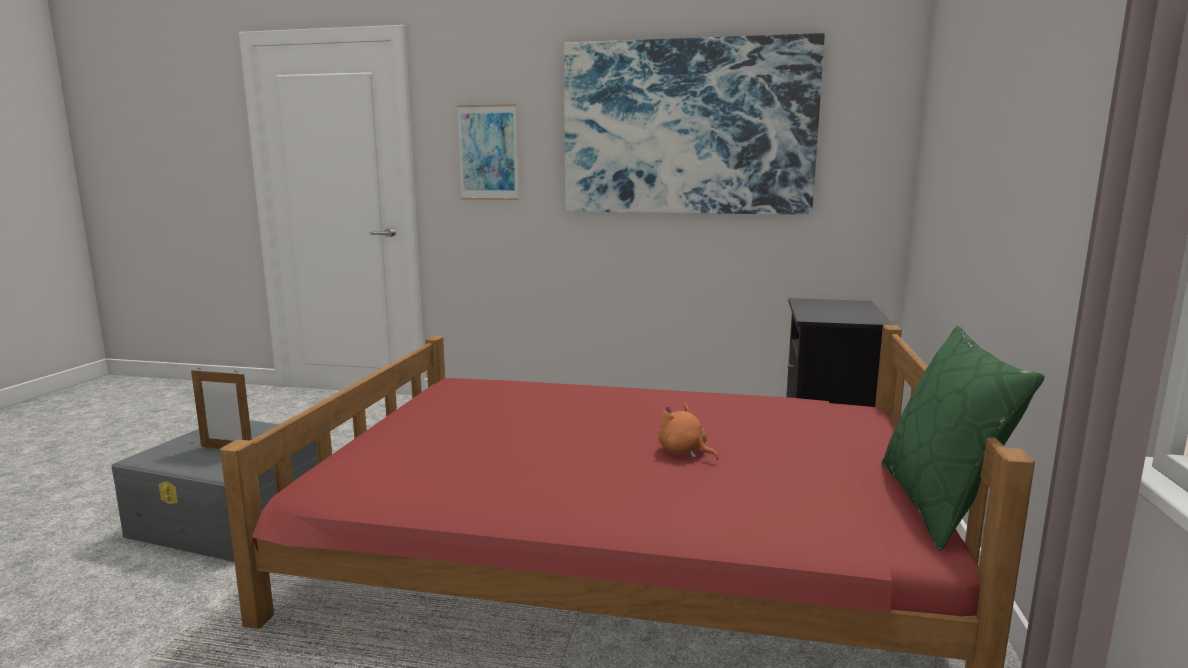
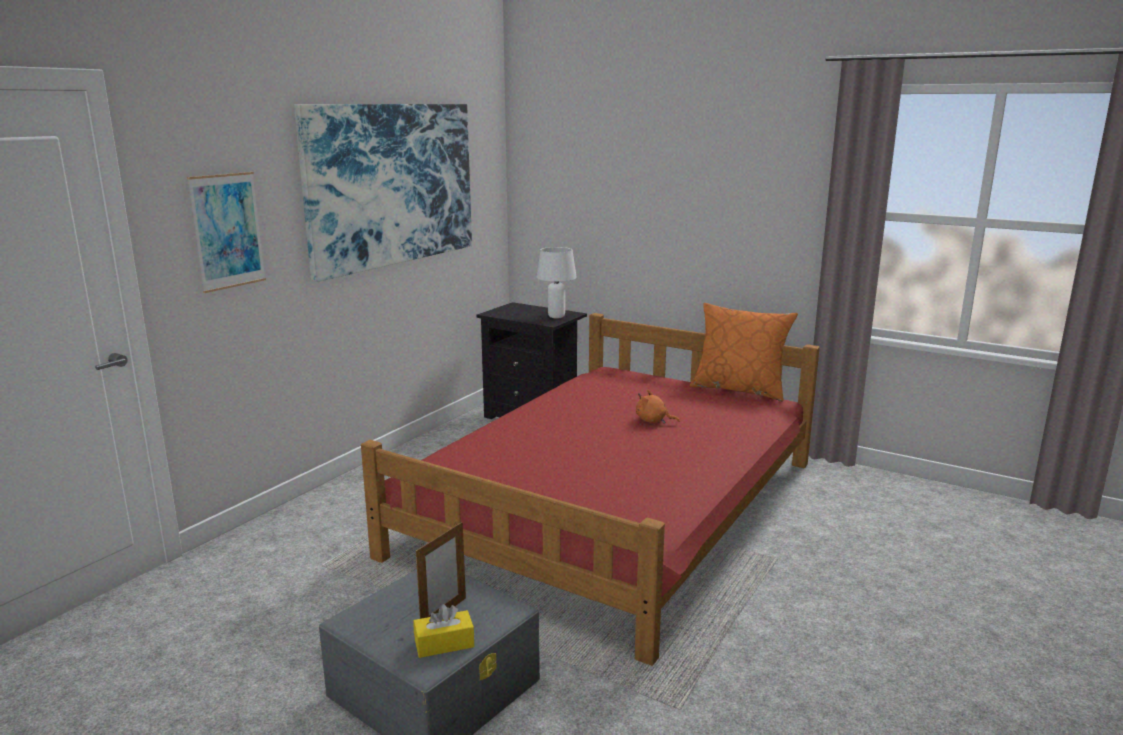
camera: 70 degrees left, 5 degrees up
orange plush toy [658,403,718,460] -> orange plush toy turned 45 degrees clockwise [636,390,680,423]
green pillow [882,326,1045,551] -> orange pillow [690,303,798,401]
none -> yellow tissue box [414,604,474,658]
none -> white table lamp [536,247,577,319]

